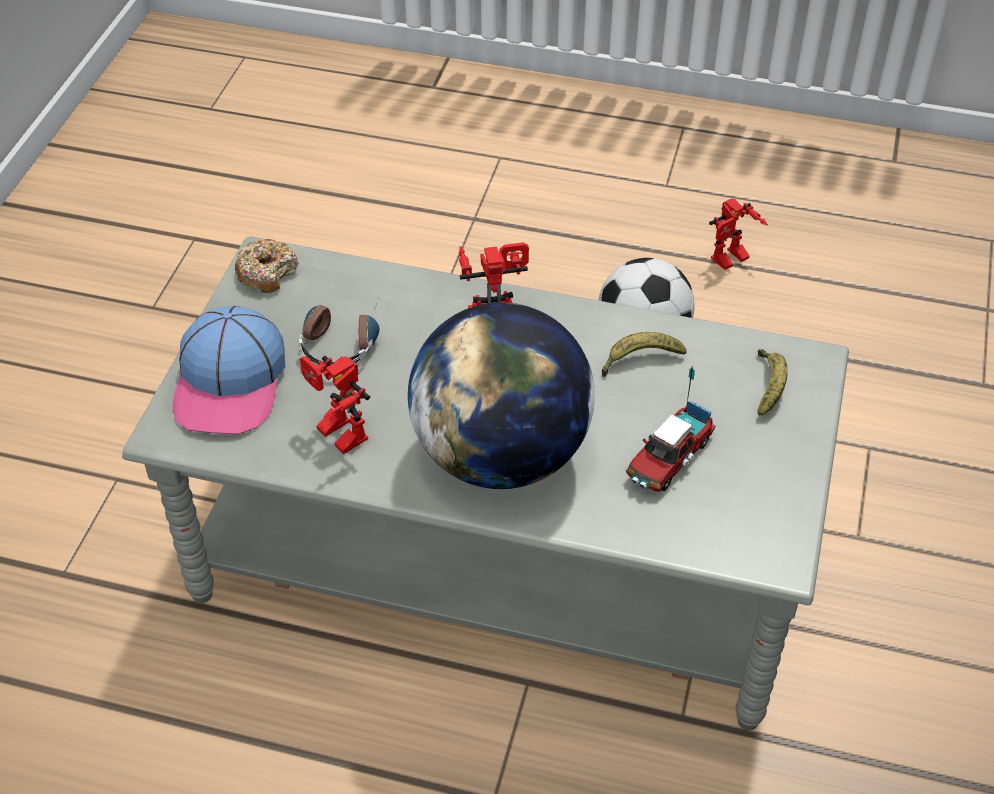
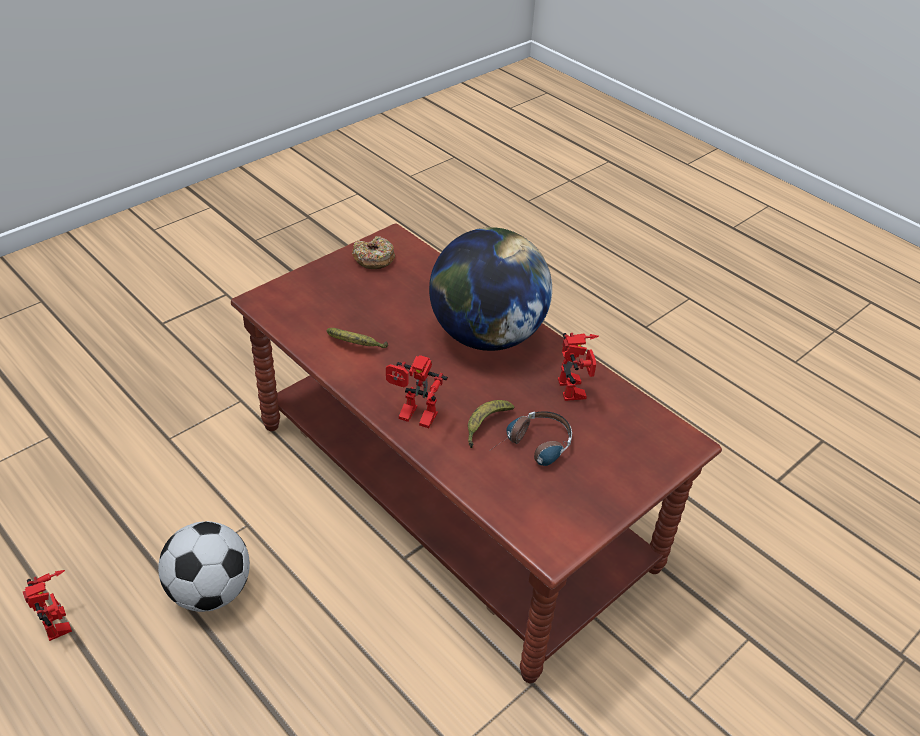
camera: 150 degrees left, 5 degrees down
grey coffee table [122,236,849,730] -> brown coffee table [231,223,722,683]
cap [172,306,285,435] -> none
donut [235,239,299,293] -> donut moved to [352,236,395,269]
toy truck [626,366,715,492] -> none
toy robot [709,198,768,270] -> toy robot turned 60 degrees clockwise [23,570,72,641]
banana [757,349,788,416] -> banana moved to [468,400,514,448]

